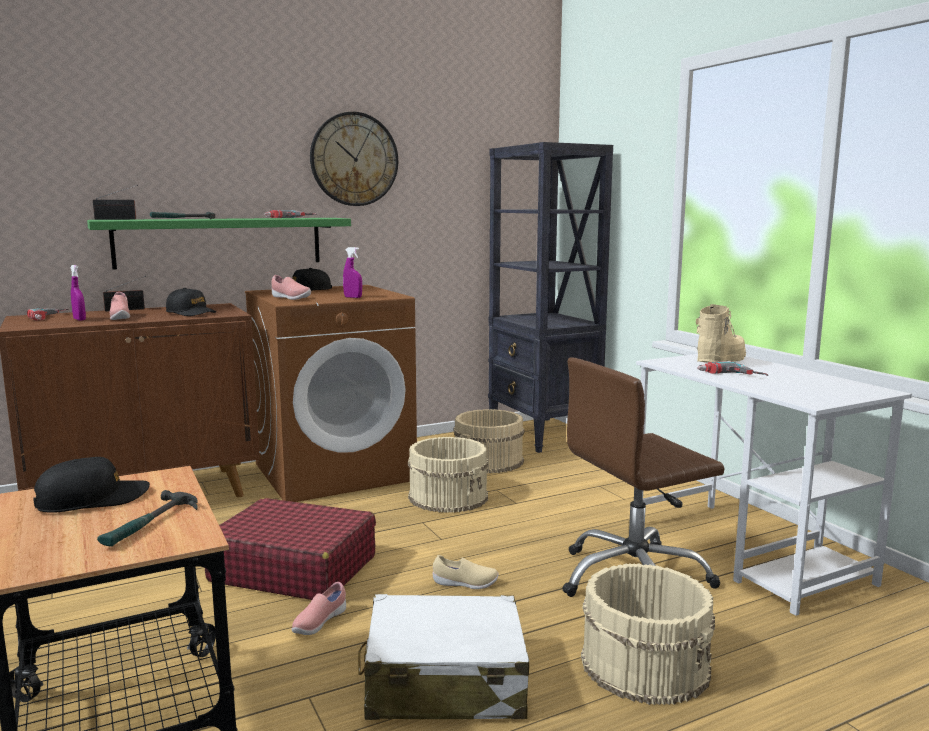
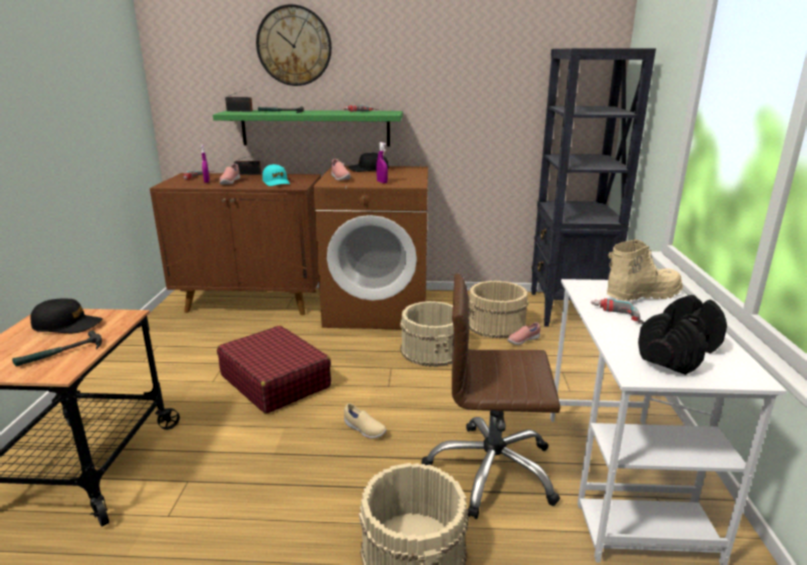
camera: 30 degrees right, 10 degrees up
black cap [166,288,216,316] -> turquoise cap [262,164,290,186]
pink shoe [291,582,346,635] -> pink shoe moved to [507,322,541,345]
wall clock [310,112,398,206] -> wall clock moved to [256,4,332,86]
white suitcase [358,594,529,720] -> none
none -> black dumbbell [638,295,727,375]

